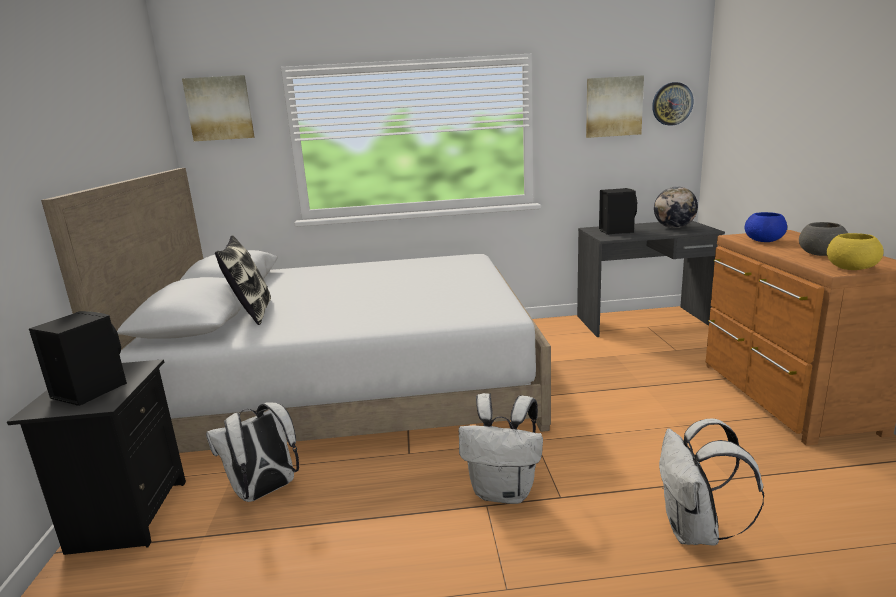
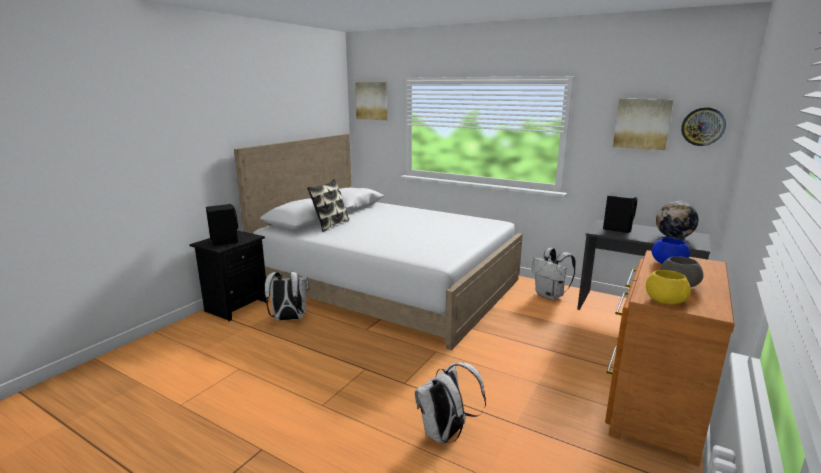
camera: 35 degrees right, 0 degrees up
white backpack [459,393,543,504] -> white backpack moved to [531,248,576,300]

